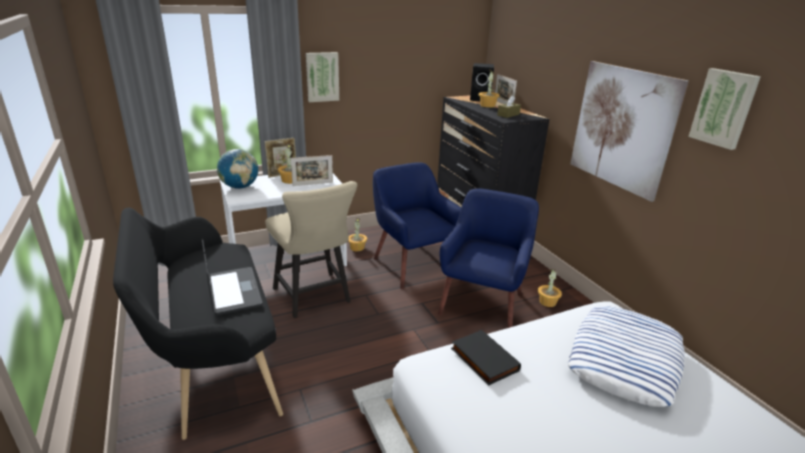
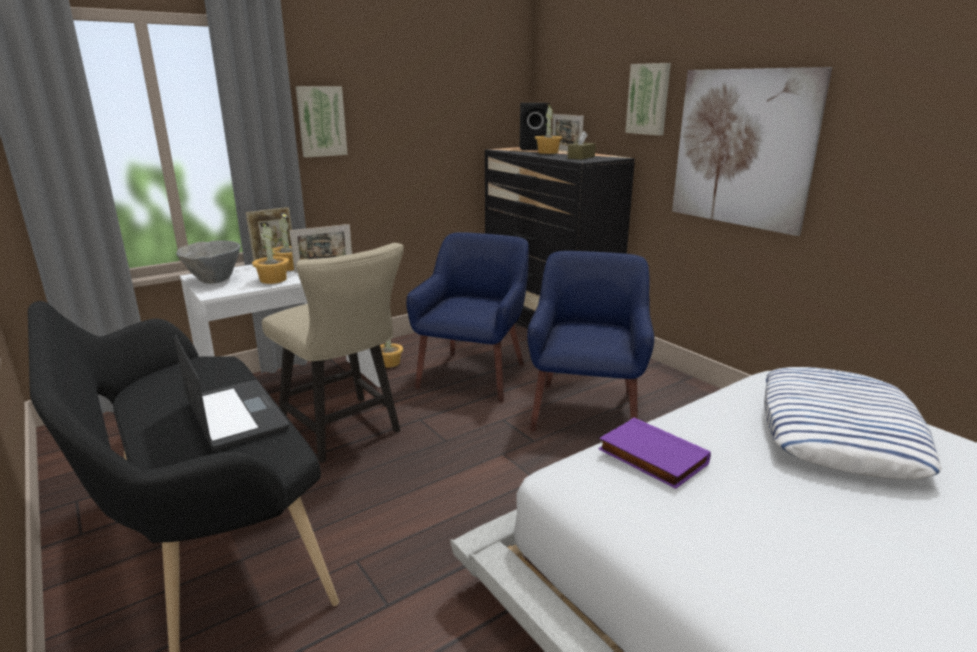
camera: 10 degrees left, 5 degrees down
globe [217,149,258,189] -> grey bowl [176,240,241,284]
blue armchair [373,162,461,289] -> blue armchair turned 60 degrees clockwise [406,232,529,402]
black book [451,330,521,385] -> purple book [598,417,711,489]
potted plant [538,270,562,307] -> potted plant moved to [252,223,289,284]
picture [688,68,761,150] -> picture moved to [625,63,671,136]

